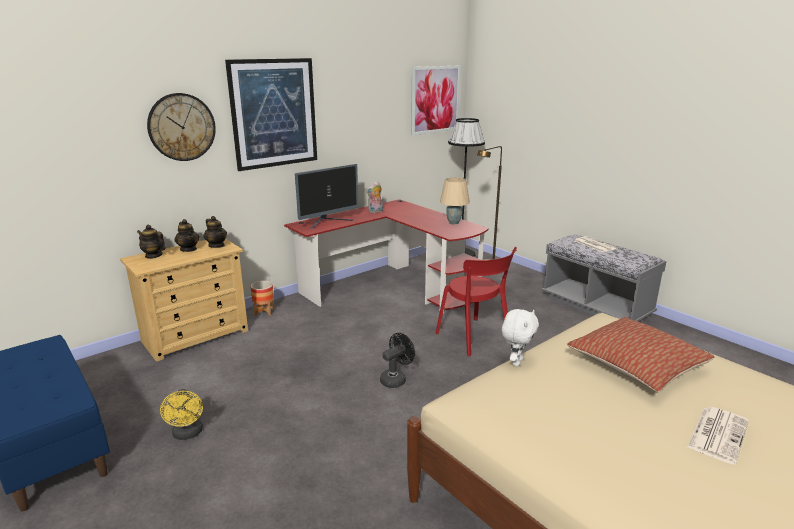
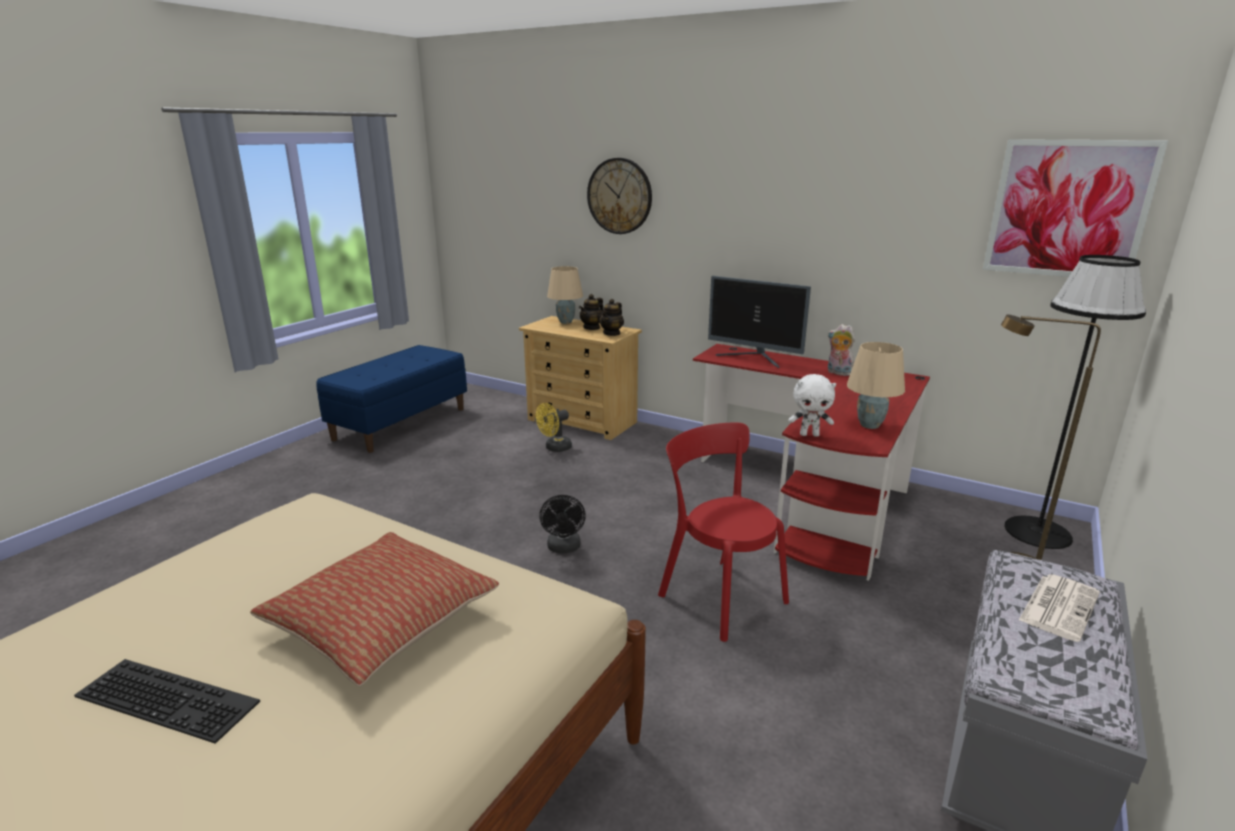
camera: 70 degrees right, 0 degrees up
teapot [137,225,166,259] -> beige table lamp [547,266,583,324]
yellow fan [160,389,203,440] -> yellow fan moved to [536,403,572,452]
picture [225,58,317,171] -> none
planter [251,281,274,316] -> none
black fan [380,333,415,388] -> black fan turned 60 degrees clockwise [539,495,586,553]
red chair [436,247,517,356] -> red chair turned 105 degrees clockwise [658,423,789,642]
white plush toy [502,309,539,366] -> white plush toy moved to [788,374,836,437]
newspaper [687,407,749,465] -> keyboard [74,659,260,744]

